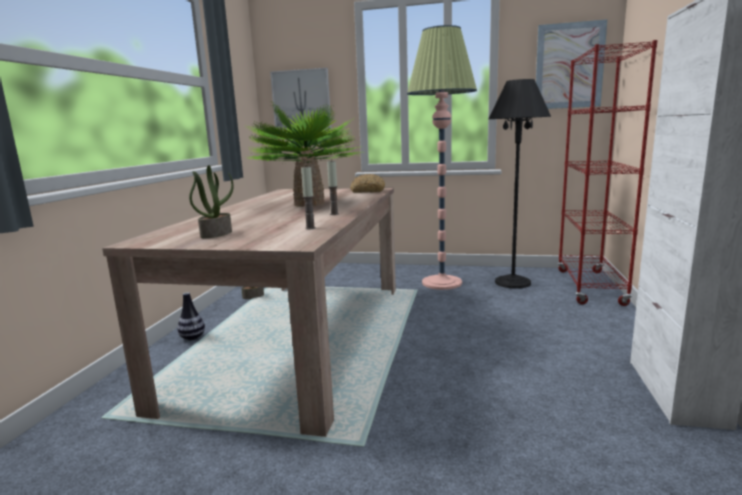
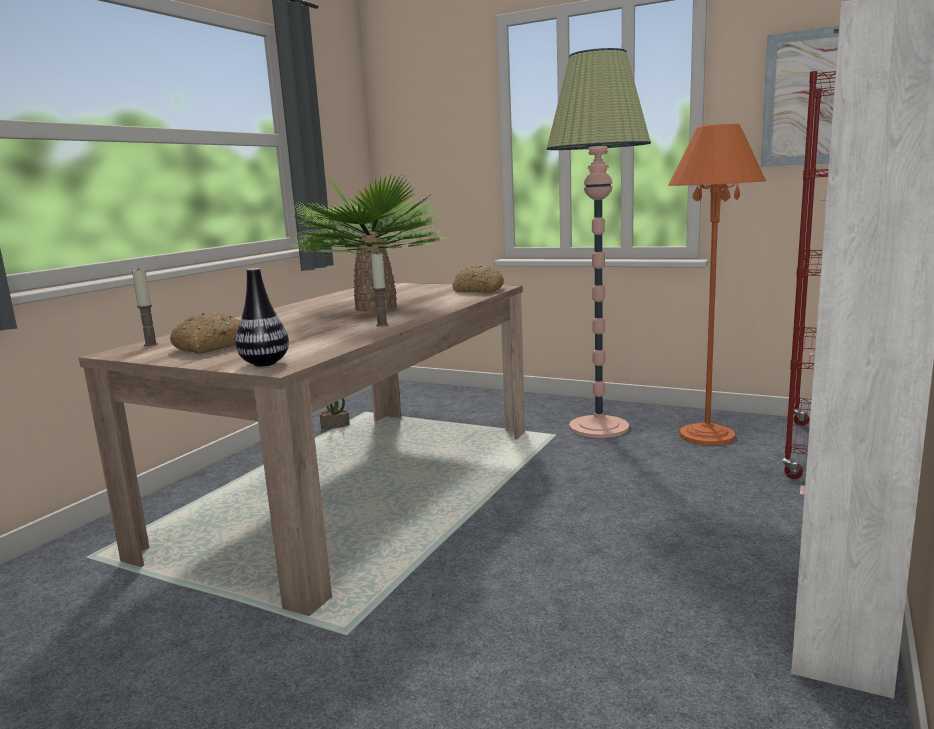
camera: 15 degrees right, 0 degrees up
vase [177,292,205,340] -> vase moved to [235,268,289,367]
potted plant [189,165,234,238] -> bread [170,312,240,353]
picture [270,68,331,131] -> none
candle [301,167,316,229] -> candle moved to [132,268,158,346]
black floor lamp [488,79,551,289] -> orange floor lamp [668,124,766,445]

